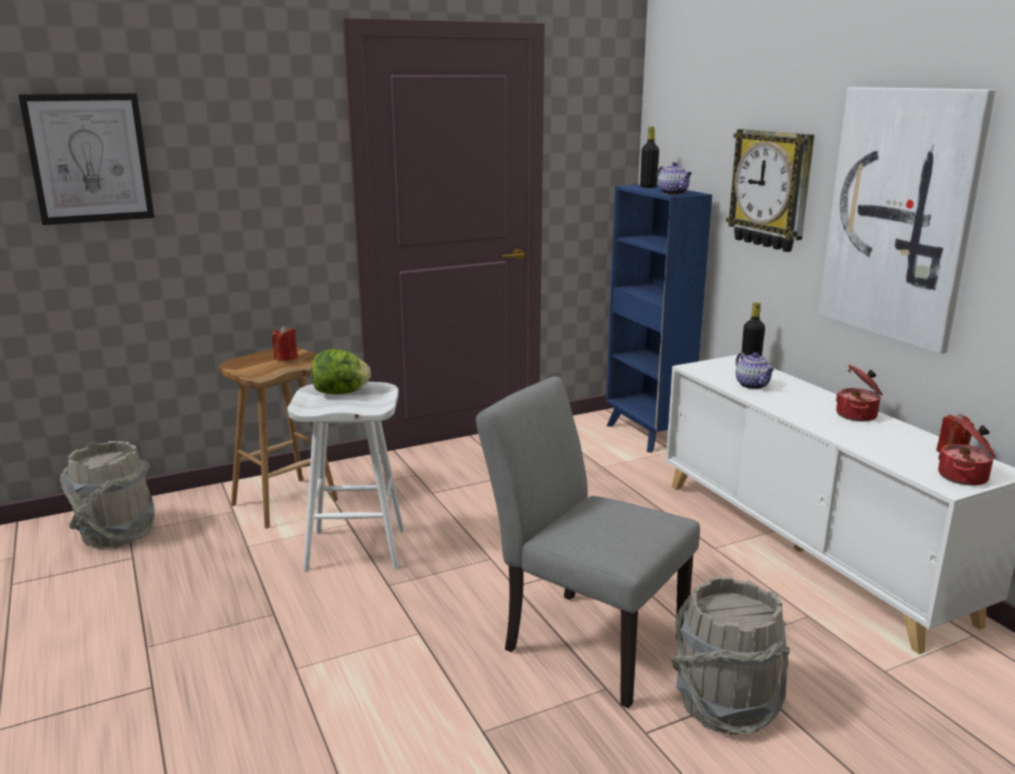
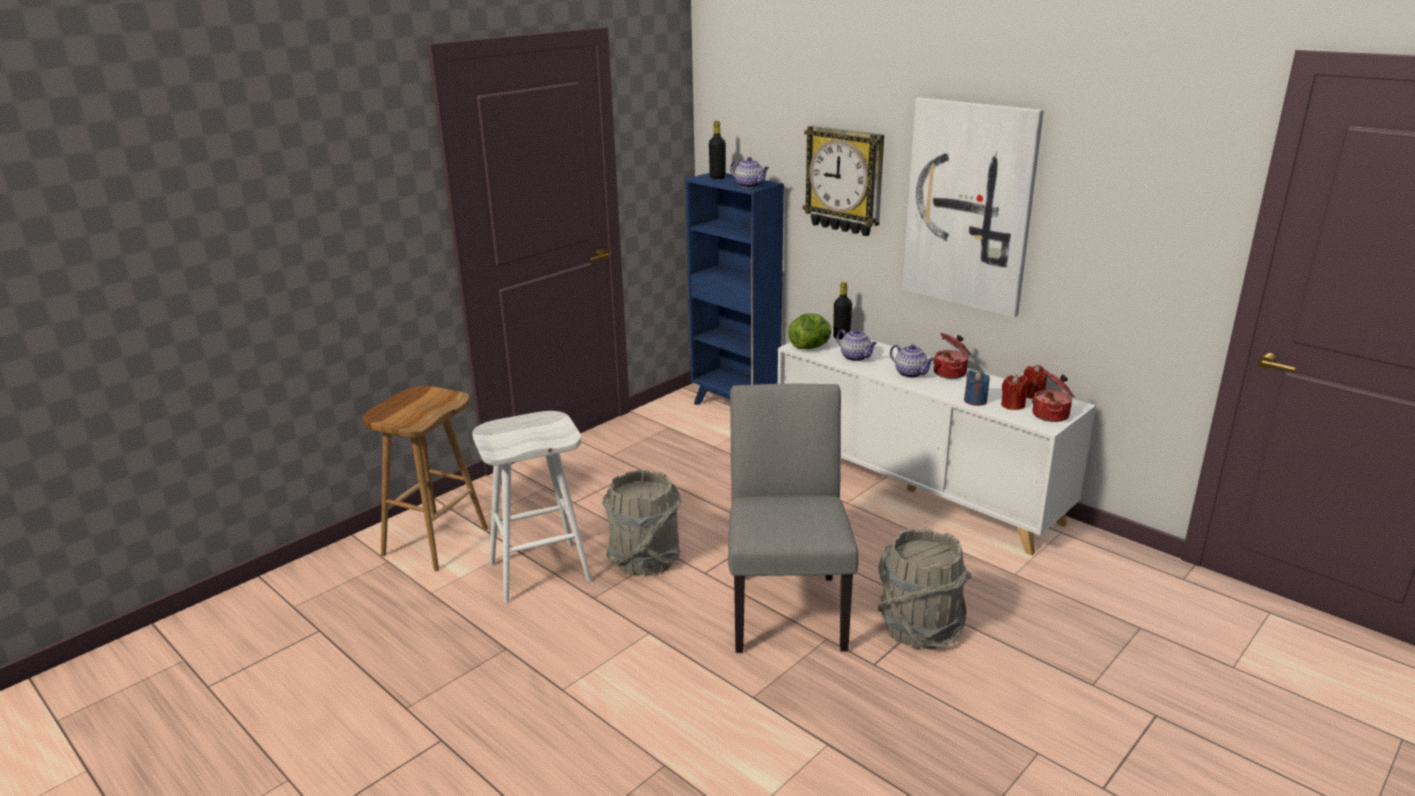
camera: 20 degrees left, 5 degrees up
picture [18,93,154,225] -> none
grey bucket [60,441,155,548] -> grey bucket moved to [602,470,682,576]
red candle [272,326,298,361] -> red candle moved to [1001,374,1028,410]
lettuce [311,349,371,394] -> lettuce moved to [788,314,832,349]
grey chair [476,377,700,709] -> grey chair turned 75 degrees clockwise [728,384,859,653]
none -> teapot [890,344,935,378]
none -> blue candle [964,370,990,406]

